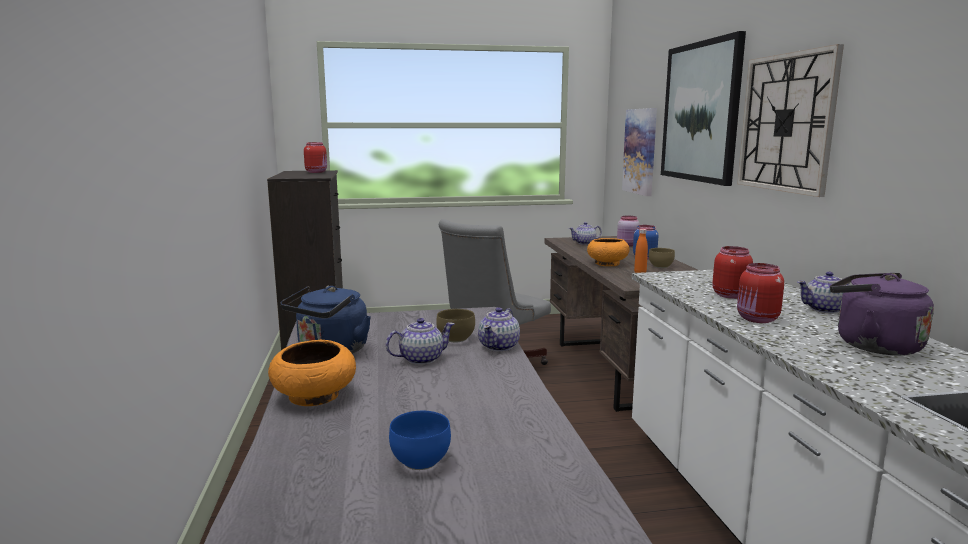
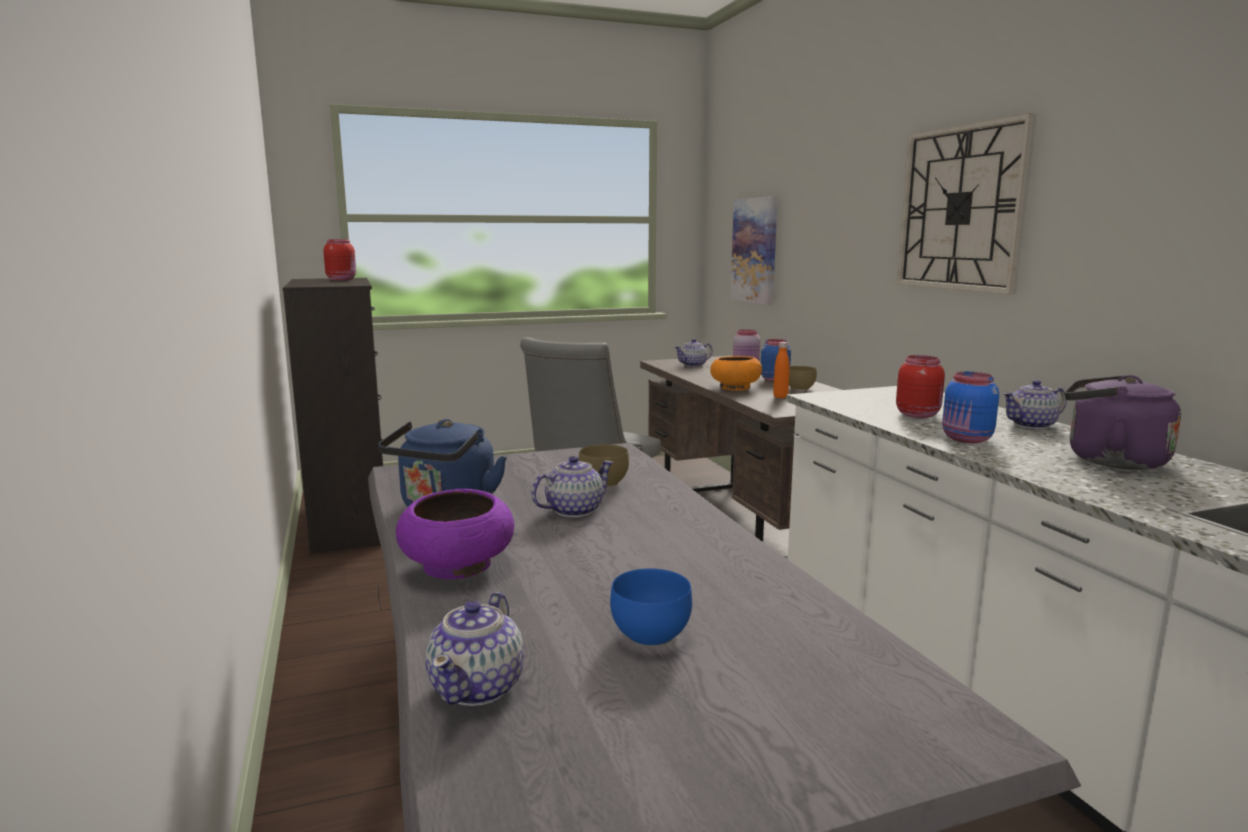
camera: 10 degrees left, 0 degrees up
orange bowl [268,340,356,406] -> purple bowl [396,489,514,579]
teapot [478,307,520,351] -> teapot moved to [426,592,524,706]
picture [661,31,746,186] -> none
red jar [737,263,784,323] -> blue jar [942,372,999,443]

